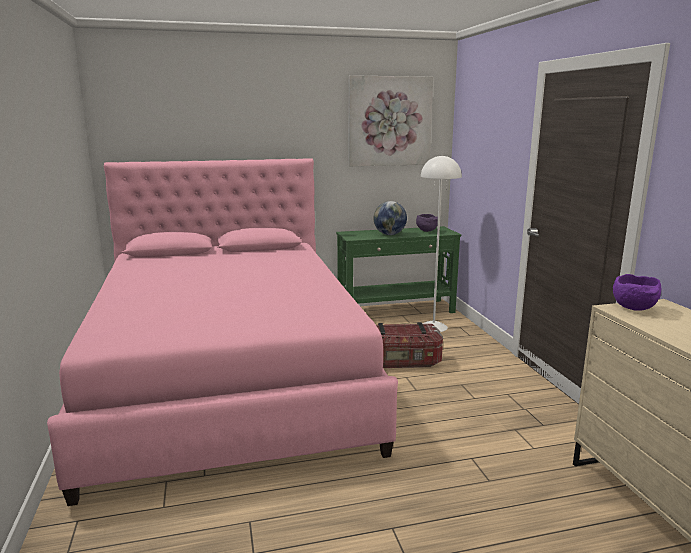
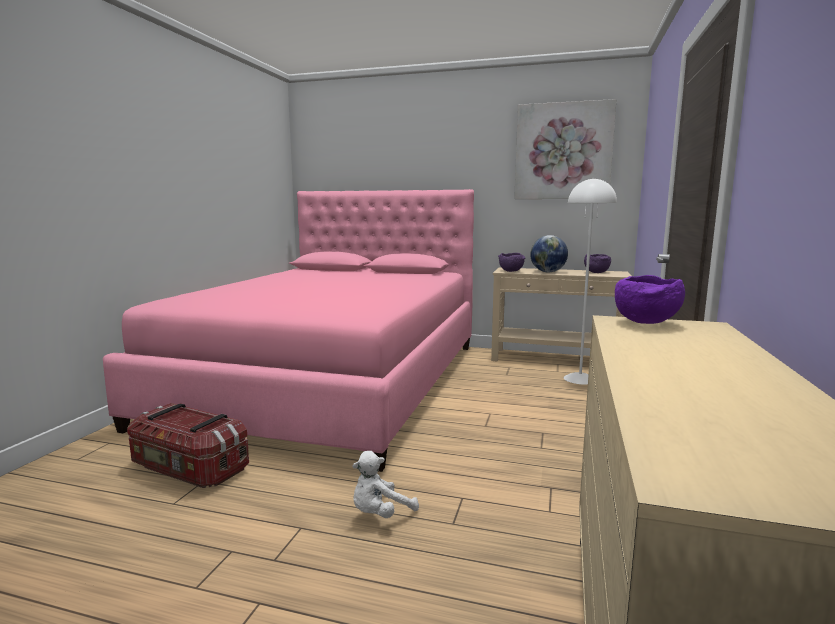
camera: 30 degrees right, 5 degrees down
green console table [336,226,461,313] -> beige console table [491,268,631,362]
storage box [376,322,443,368] -> storage box moved to [127,403,249,488]
none -> white plush toy [352,451,419,518]
none -> purple bowl [498,253,525,272]

